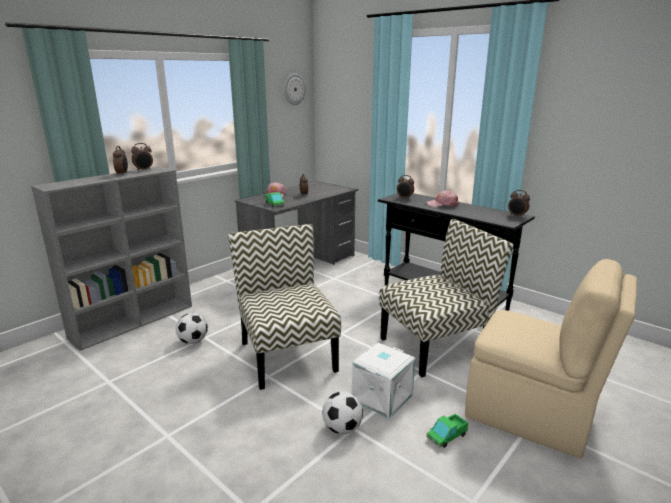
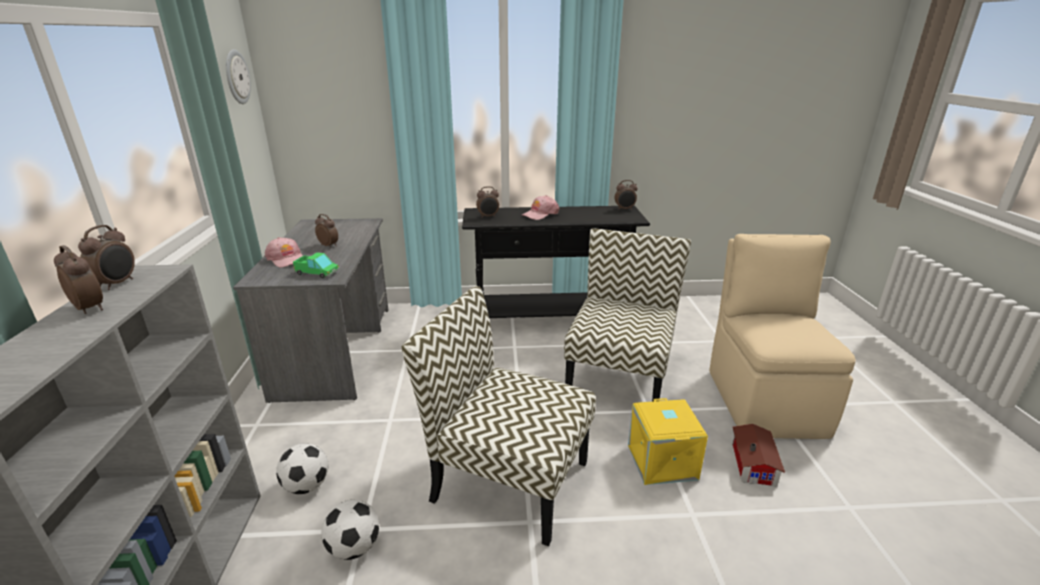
camera: 45 degrees left, 5 degrees up
football [322,391,363,434] -> football moved to [276,443,328,494]
white storage box [351,343,415,419] -> yellow storage box [628,398,708,485]
toy truck [426,413,468,448] -> toy house [732,424,785,487]
beige chair [465,259,637,459] -> beige chair turned 75 degrees counterclockwise [709,234,856,439]

